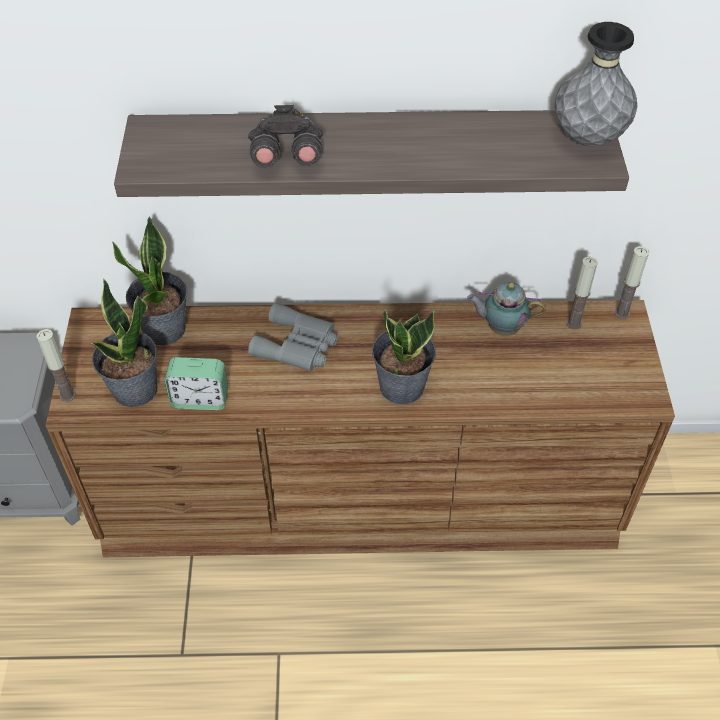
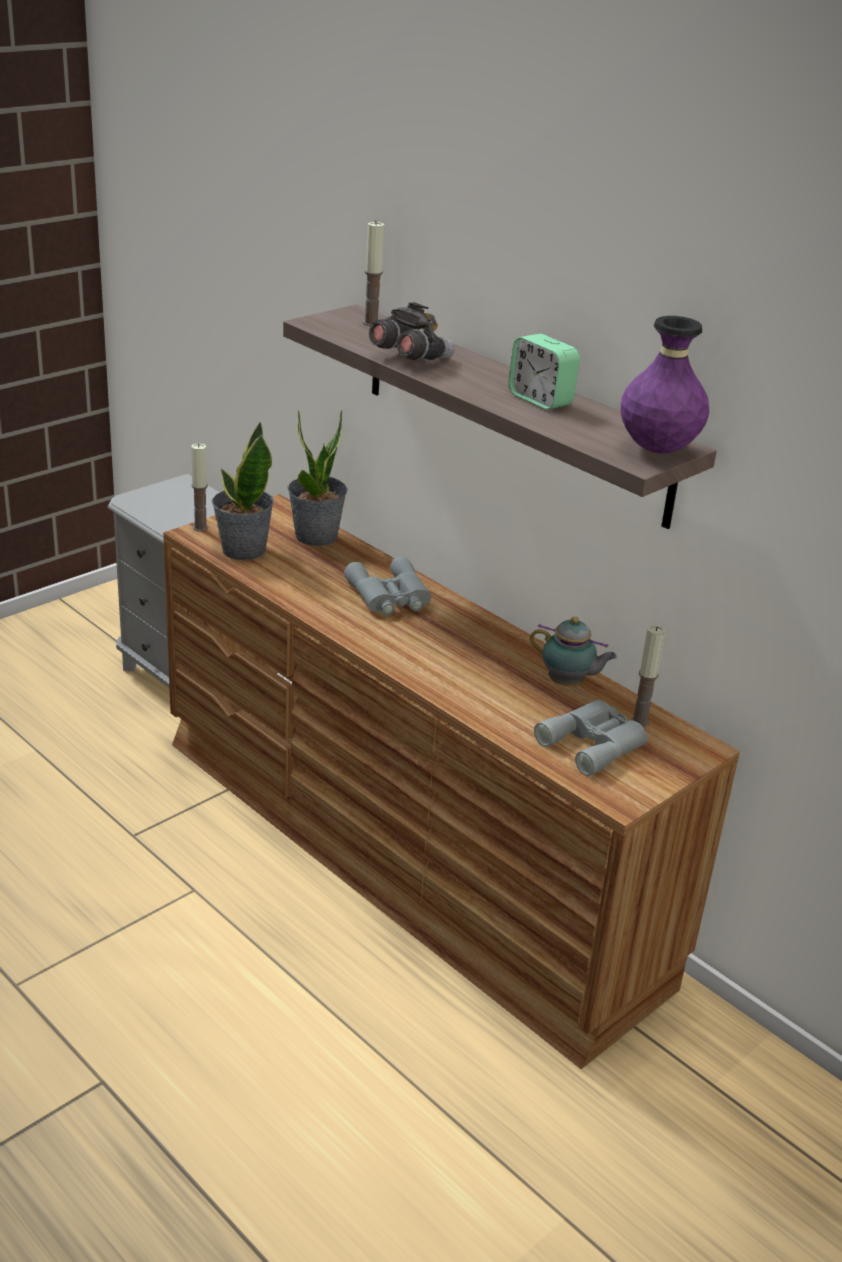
camera: 45 degrees right, 20 degrees down
alarm clock [165,357,228,410] -> alarm clock moved to [508,334,580,410]
potted plant [372,309,436,405] -> none
teapot [467,282,546,336] -> teapot turned 150 degrees clockwise [530,617,617,686]
grey vase [555,22,637,146] -> purple vase [621,316,709,454]
candle [615,246,649,319] -> candle moved to [363,221,384,326]
none -> grey binoculars [534,700,648,776]

